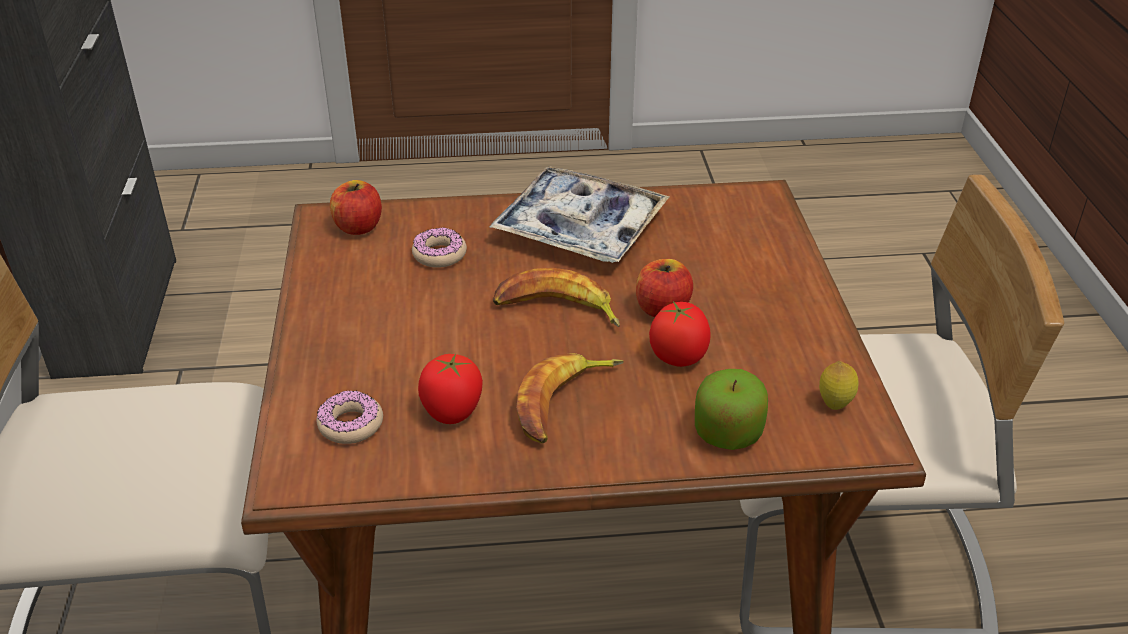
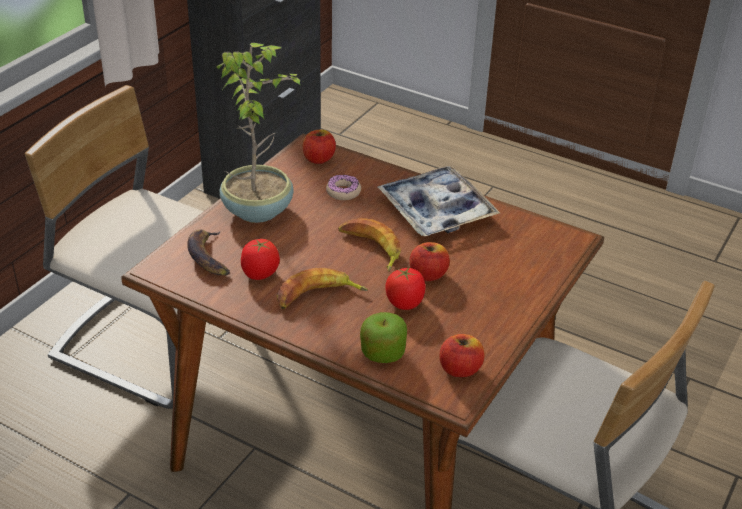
camera: 35 degrees right, 0 degrees up
donut [317,391,383,444] -> banana [187,229,230,275]
lemon [819,361,859,410] -> apple [439,334,485,378]
none -> potted plant [216,43,302,223]

